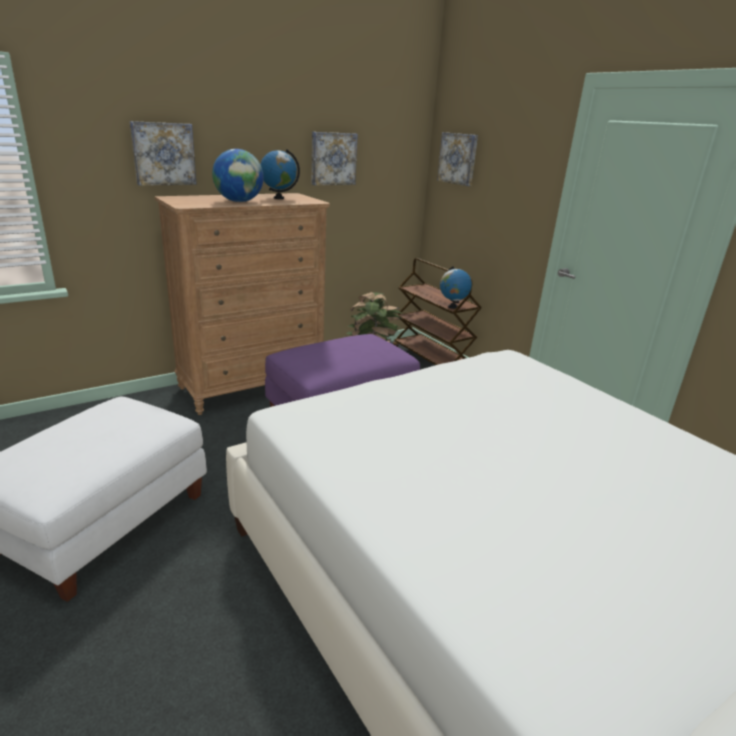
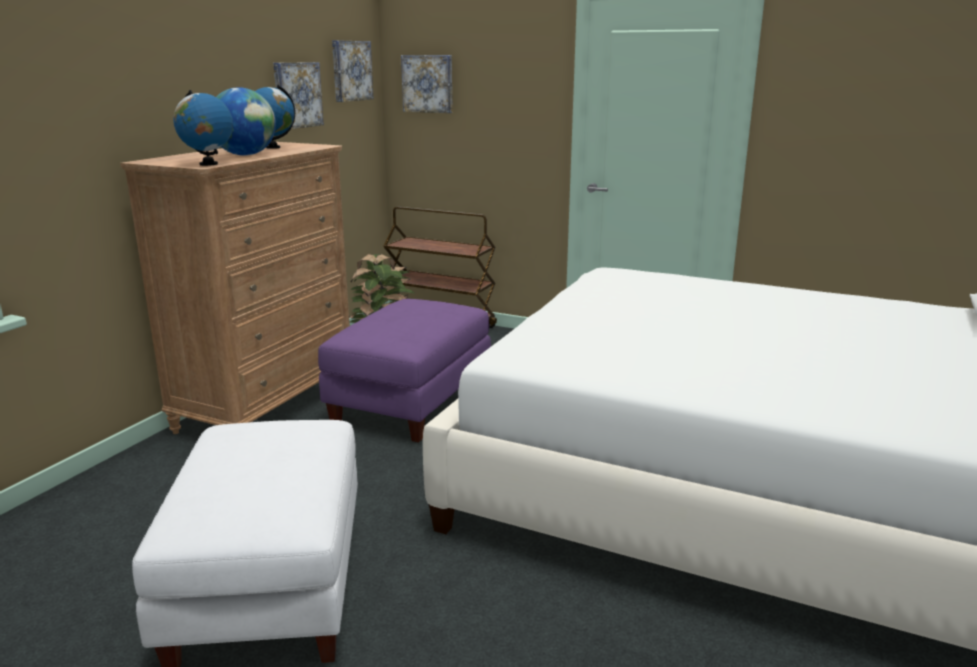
camera: 30 degrees left, 5 degrees down
picture [130,121,197,186] -> picture moved to [332,40,374,102]
globe [440,266,472,309] -> globe moved to [173,90,233,166]

